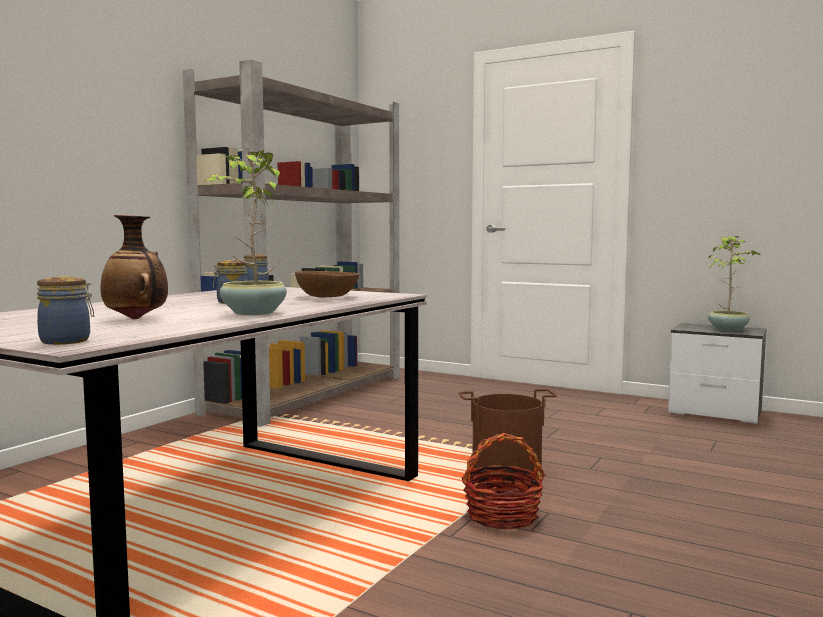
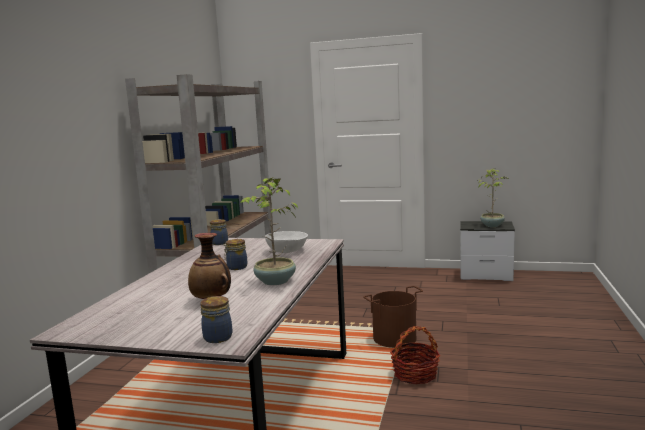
camera: 15 degrees left, 5 degrees up
brown bowl [295,271,360,297] -> white bowl [265,231,308,253]

